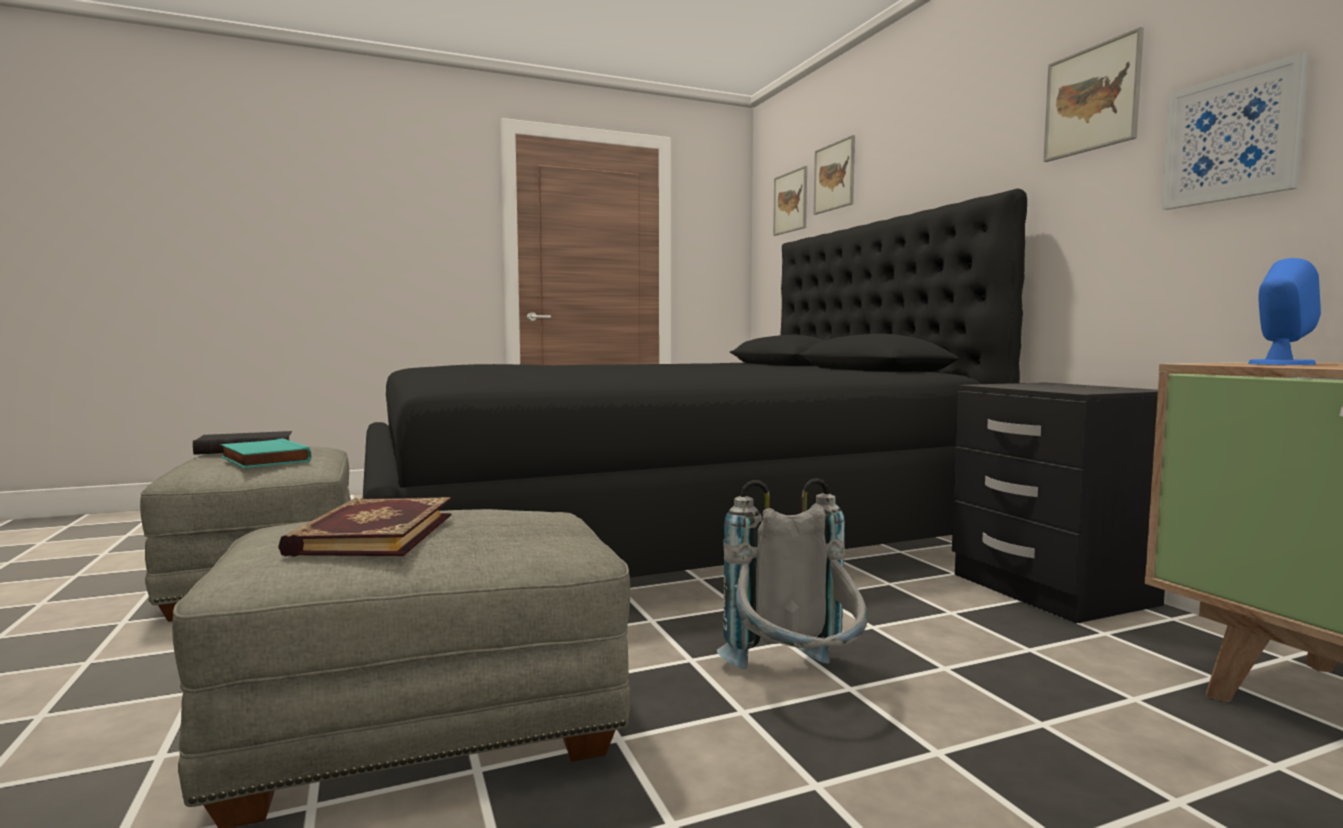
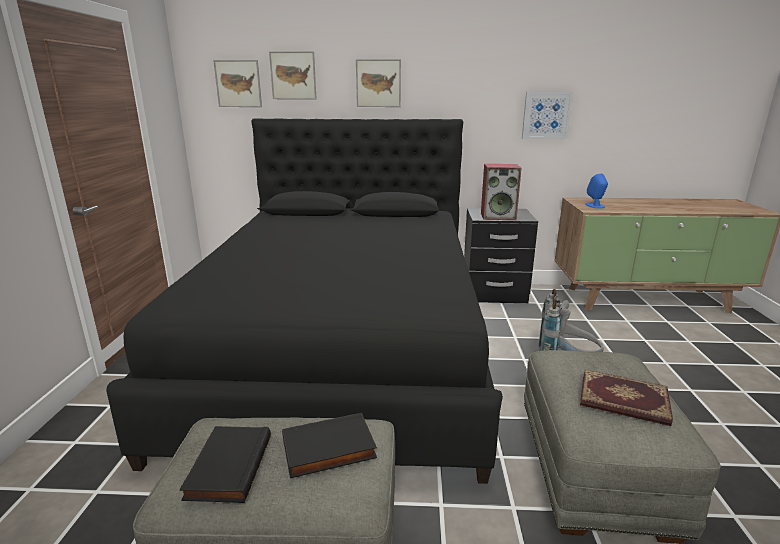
camera: 65 degrees left, 15 degrees up
turquoise book [220,438,311,468] -> black book [282,413,377,478]
picture [1043,27,1144,162] -> picture moved to [356,59,401,107]
none -> speaker [481,164,522,220]

